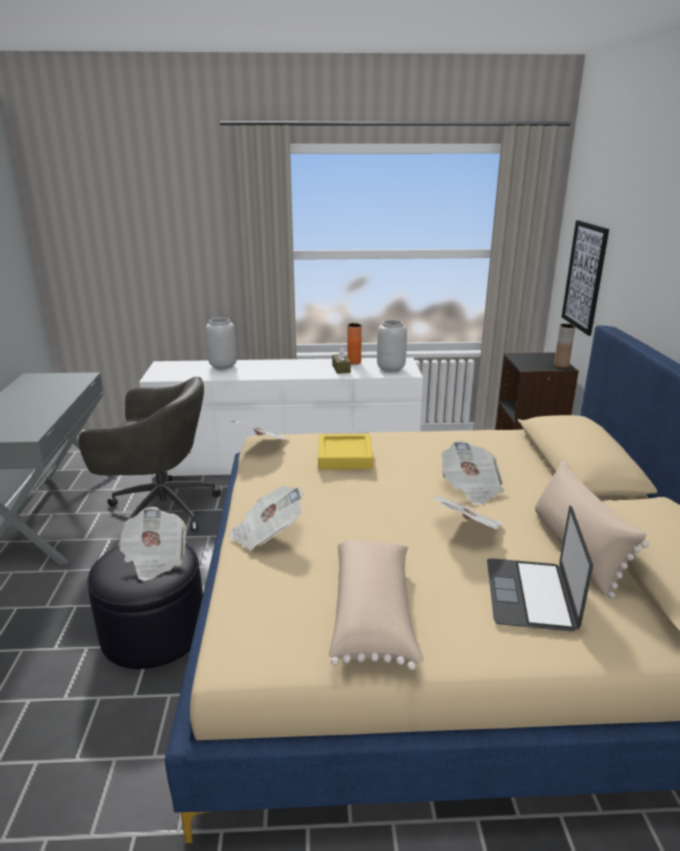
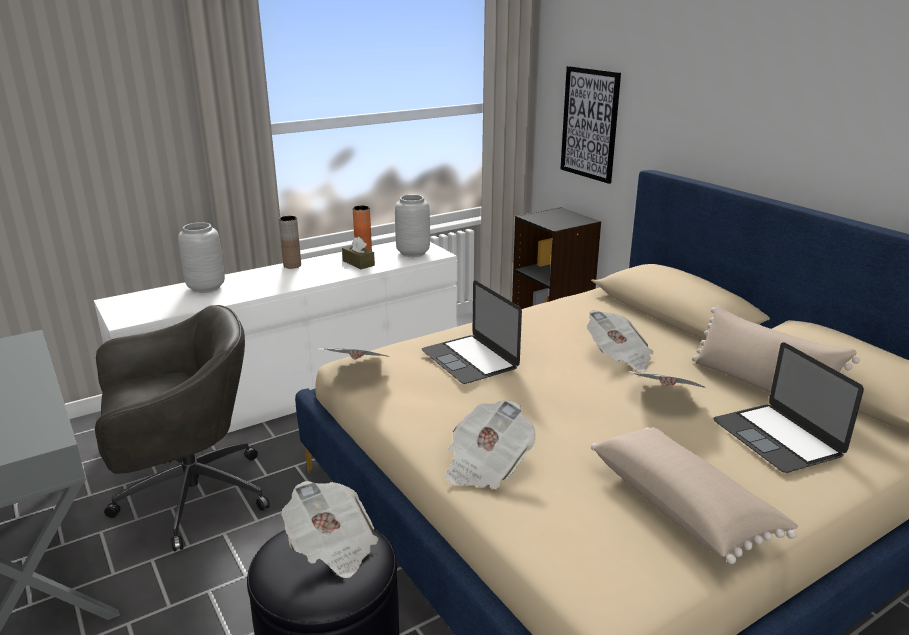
camera: 30 degrees left, 0 degrees up
yellow tray [318,434,373,470] -> laptop [422,280,522,384]
brown vase [554,324,575,368] -> brown vase moved to [279,216,301,269]

